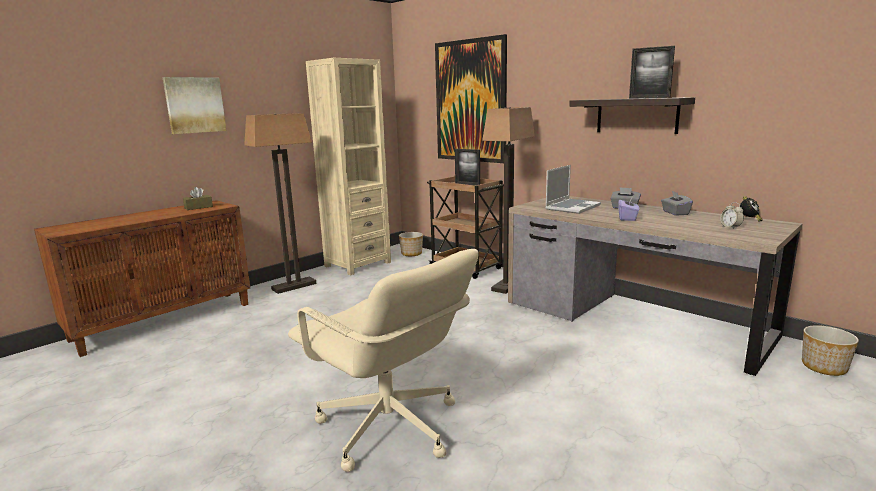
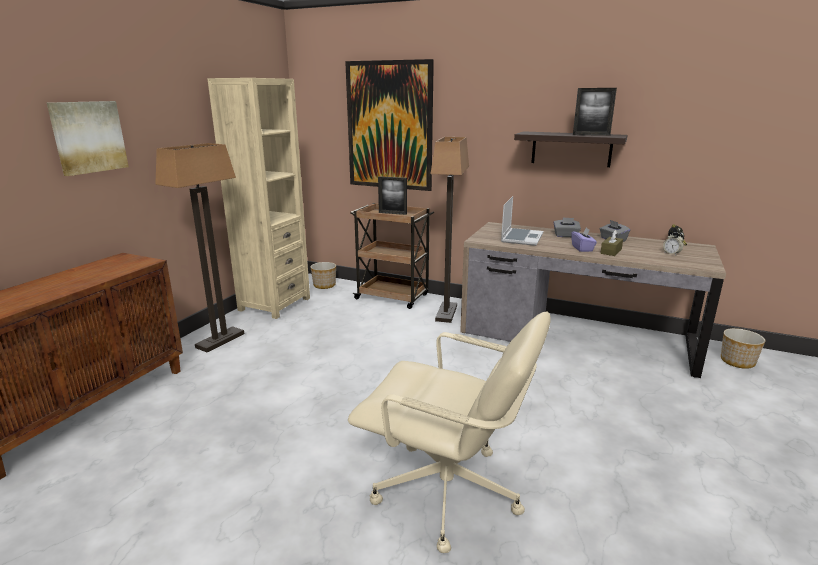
camera: 20 degrees left, 5 degrees up
brown tissue box [183,187,213,210] -> brown tissue box moved to [600,230,623,256]

